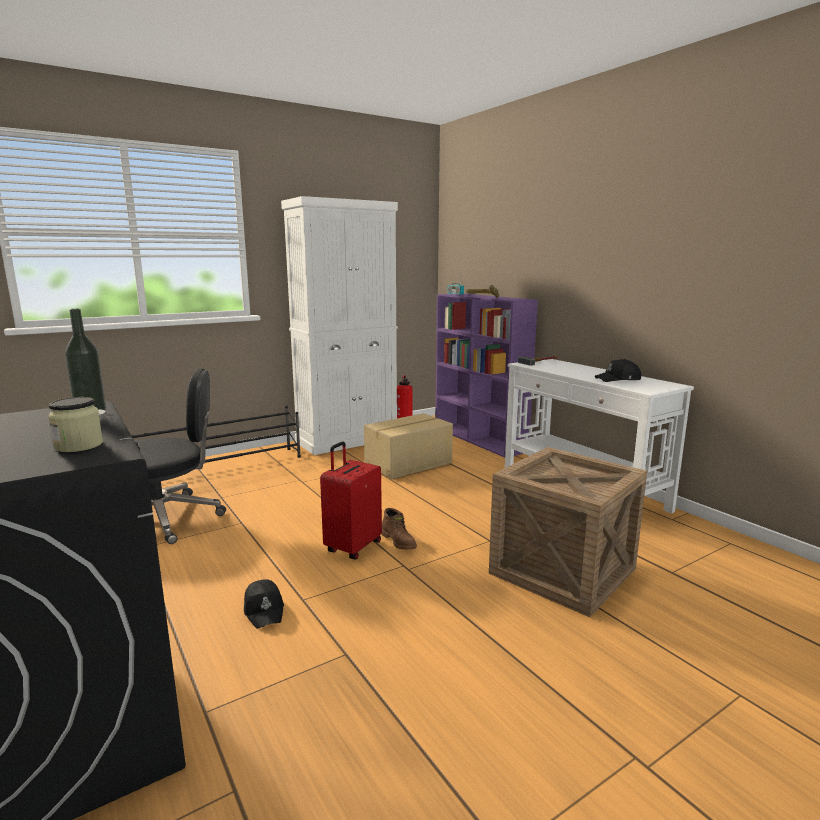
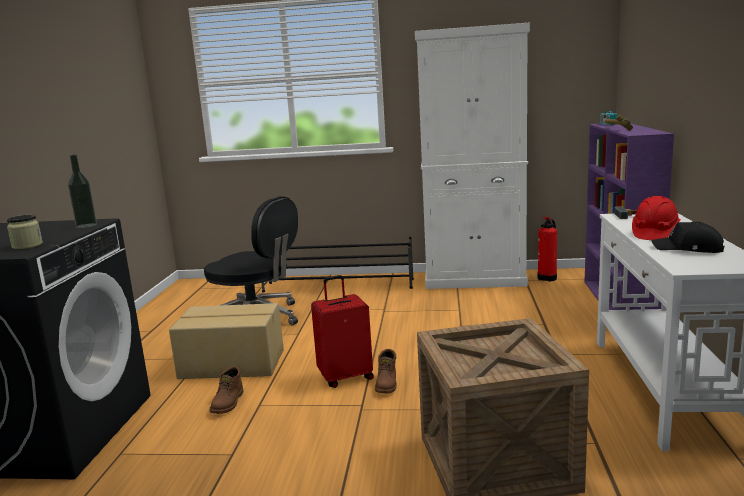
camera: 40 degrees right, 0 degrees up
black cap [244,579,284,629] -> brown boot [209,366,243,414]
cardboard box [364,413,453,479] -> cardboard box moved to [169,303,284,379]
none -> red hard hat [632,196,680,240]

